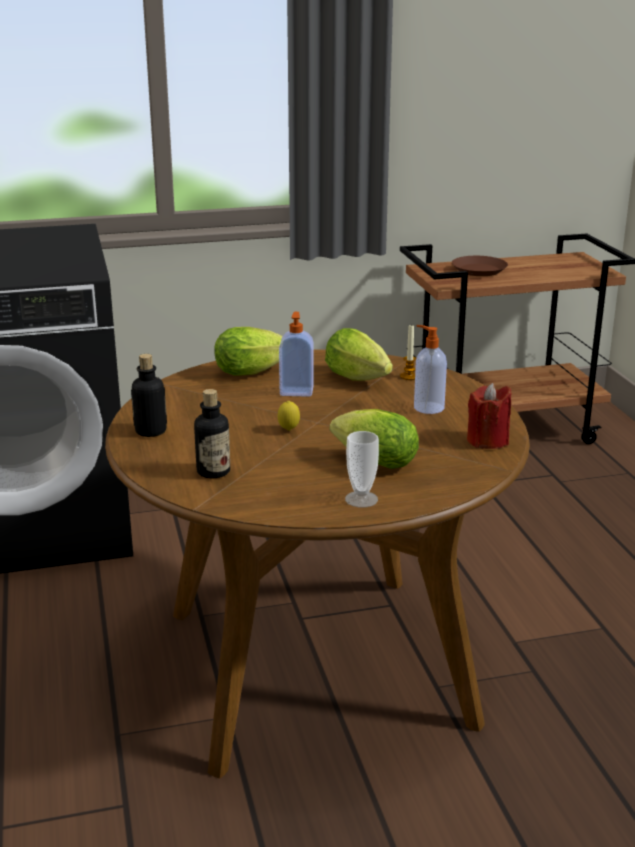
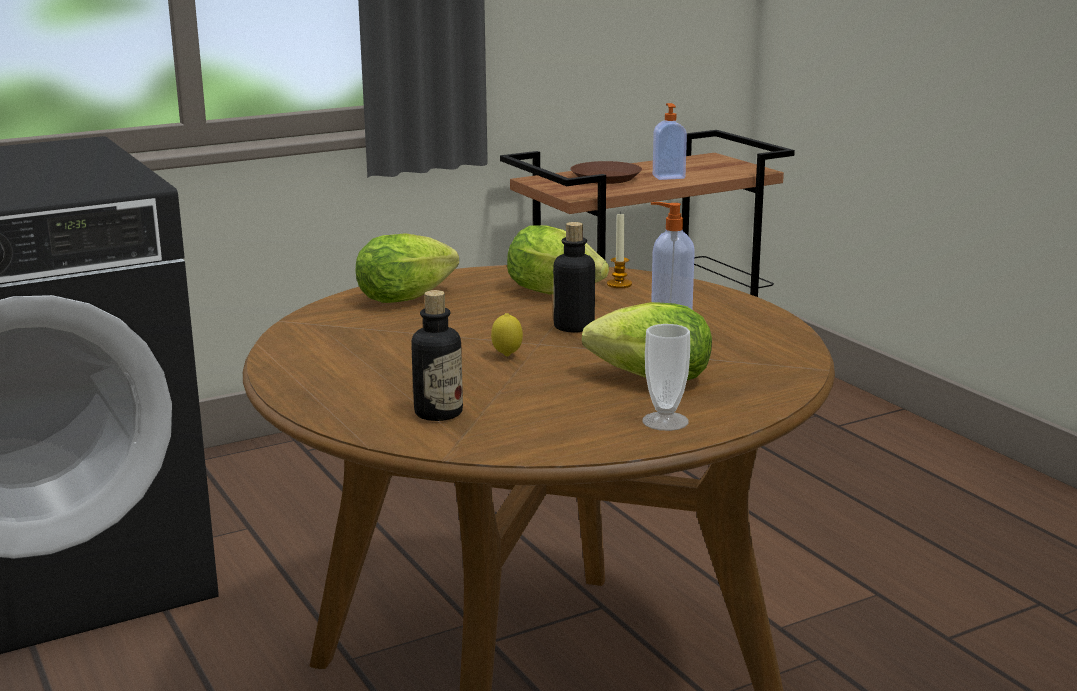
camera: 15 degrees left, 5 degrees down
bottle [131,354,167,437] -> bottle moved to [553,222,595,333]
soap dispenser [279,312,313,397] -> soap dispenser moved to [653,103,687,180]
red candle [467,383,511,449] -> none

